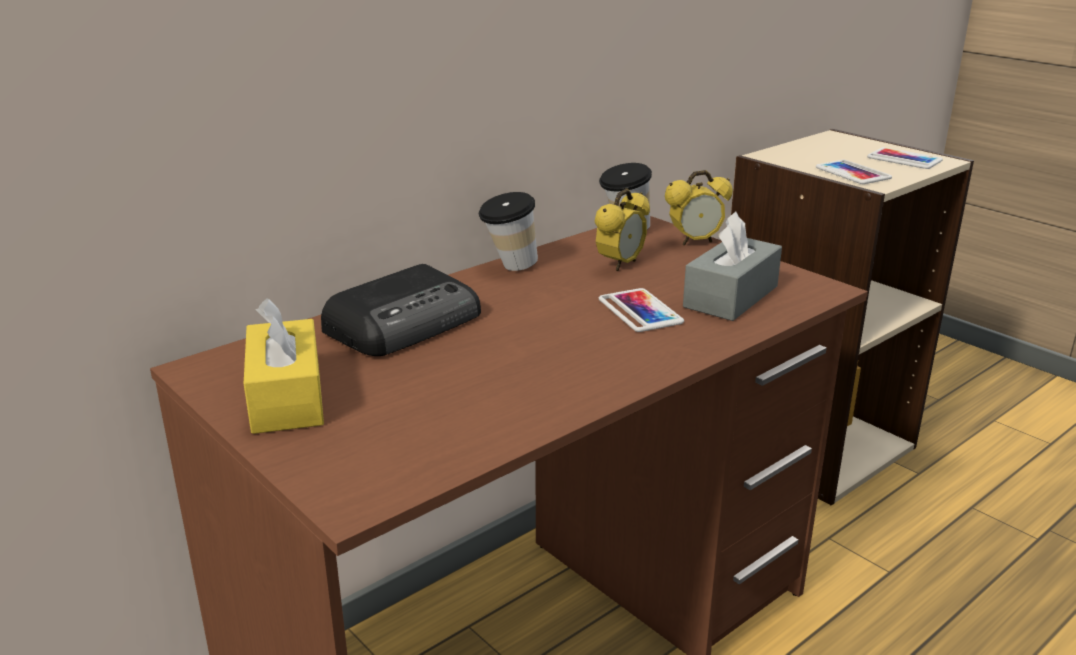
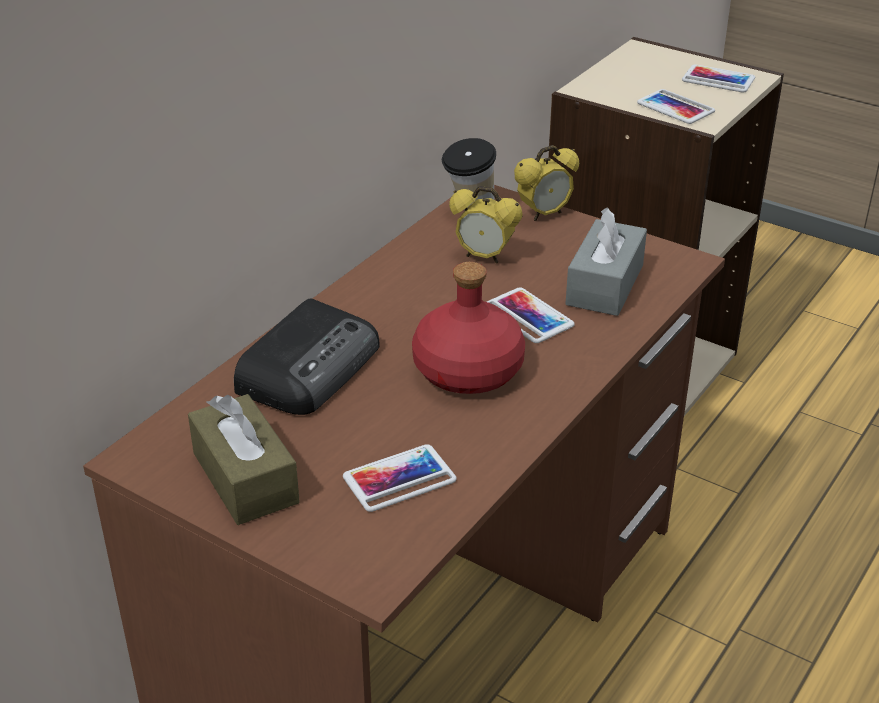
camera: 15 degrees left, 10 degrees up
yellow tissue box [244,298,324,434] -> brown tissue box [188,394,300,525]
cup [479,192,538,271] -> none
alarm clock [595,188,650,271] -> alarm clock turned 90 degrees clockwise [449,186,522,264]
none -> phone [343,444,457,512]
none -> red bottle [412,262,525,394]

